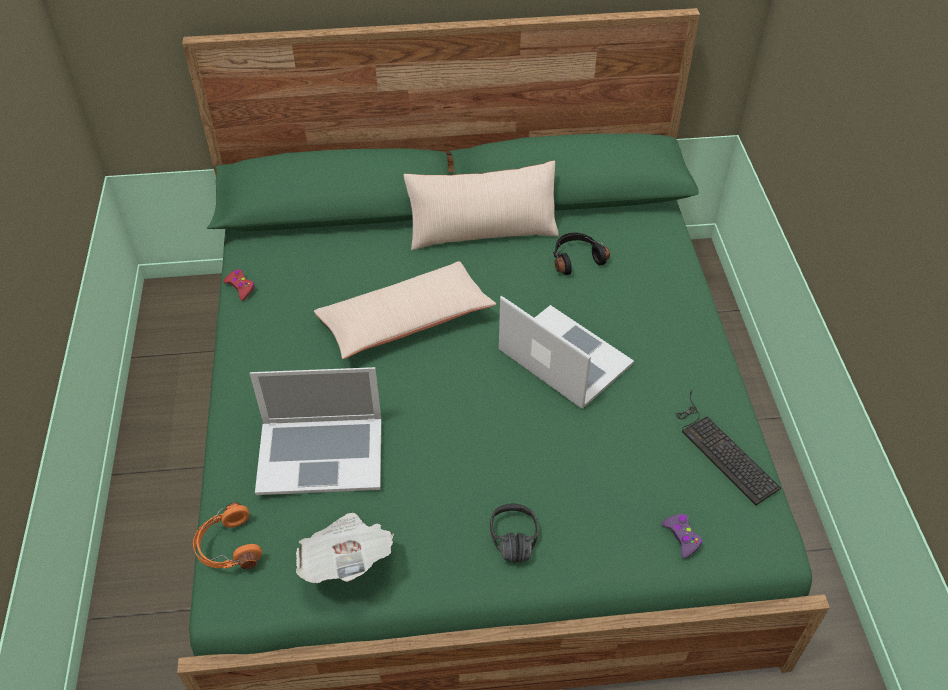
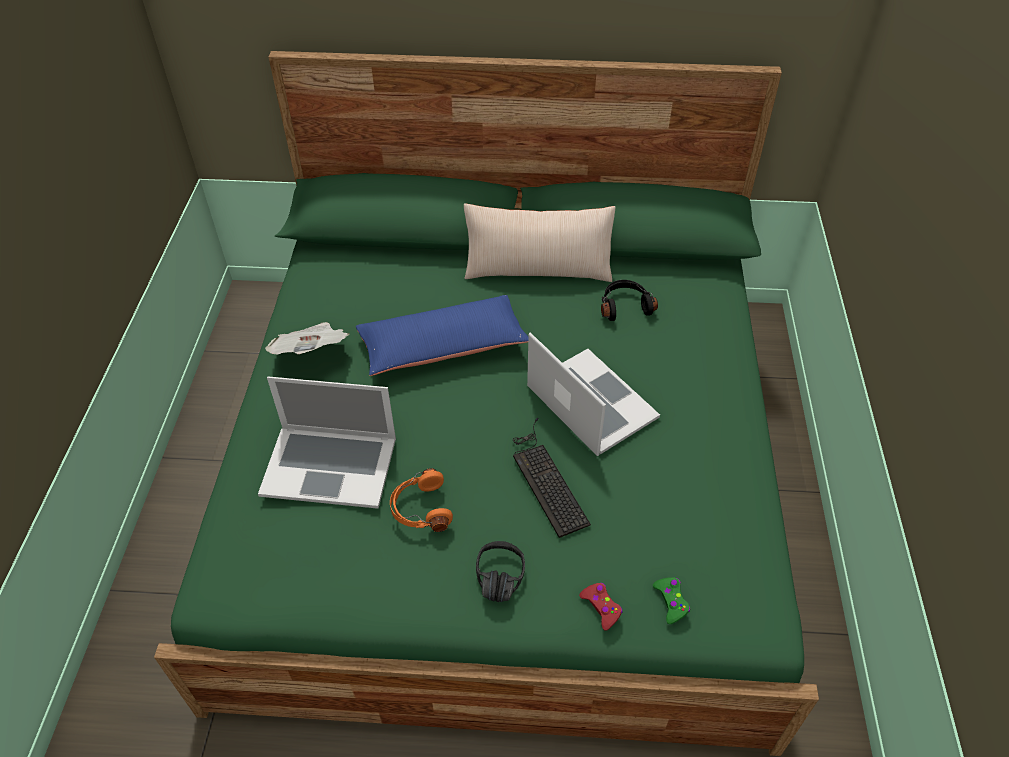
camera: 10 degrees right, 0 degrees up
orange headphones [193,502,262,569] -> orange headphones moved to [390,468,453,532]
red game controller [223,269,254,301] -> red game controller moved to [579,583,623,630]
newspaper [296,513,394,583] -> newspaper moved to [265,322,349,355]
beige pillow [314,261,496,359] -> blue pillow [356,295,528,376]
purple game controller [662,514,702,558] -> green game controller [653,577,690,624]
keyboard [675,390,781,506] -> keyboard moved to [513,418,591,538]

